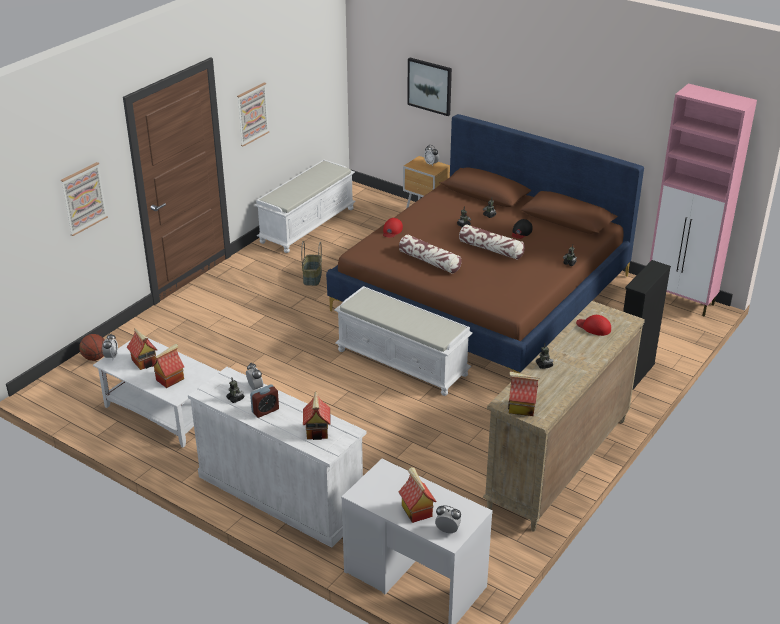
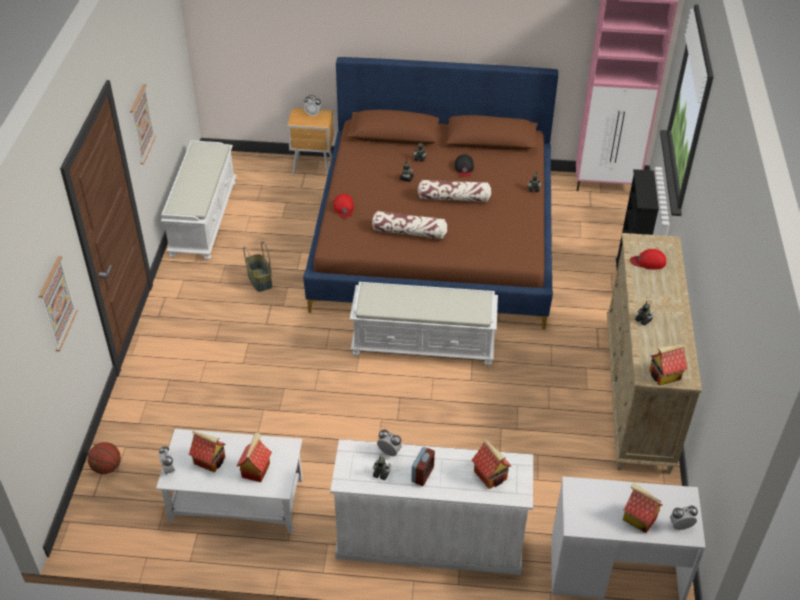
camera: 30 degrees left, 10 degrees up
picture [407,58,452,116] -> none

